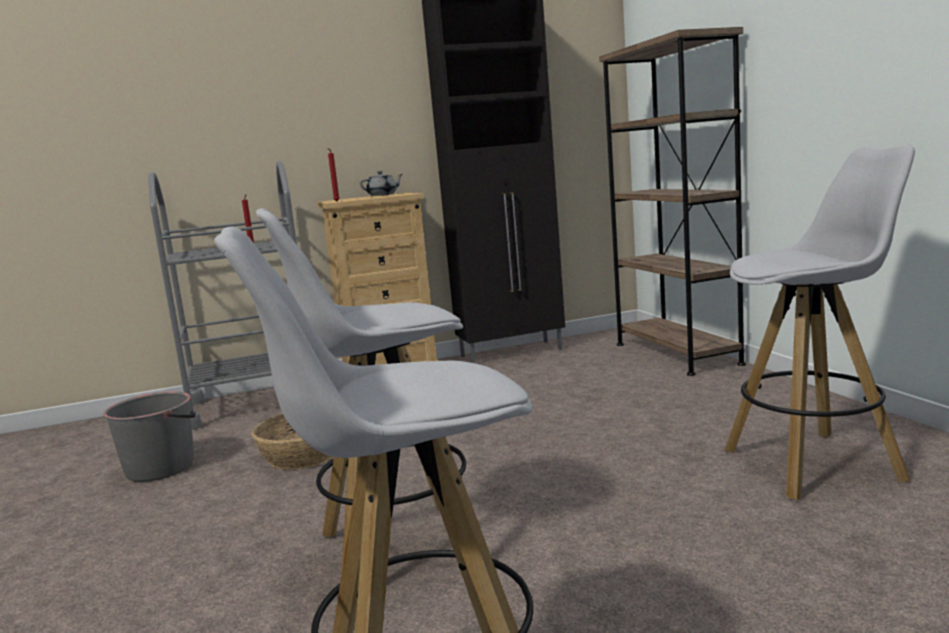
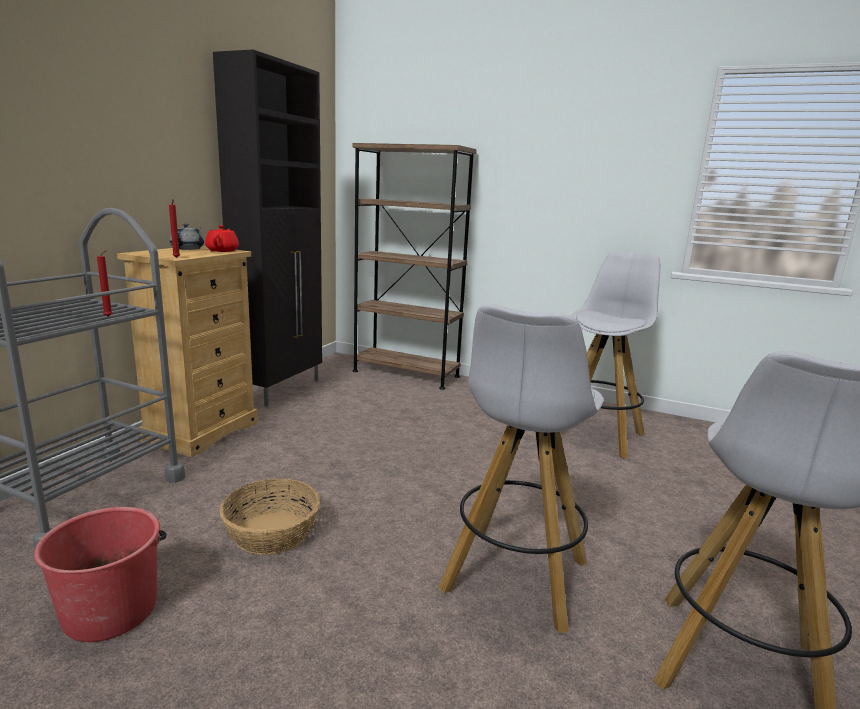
camera: 50 degrees left, 5 degrees up
grey bucket [103,391,196,482] -> red bucket [34,507,166,642]
none -> red teapot [205,225,239,252]

